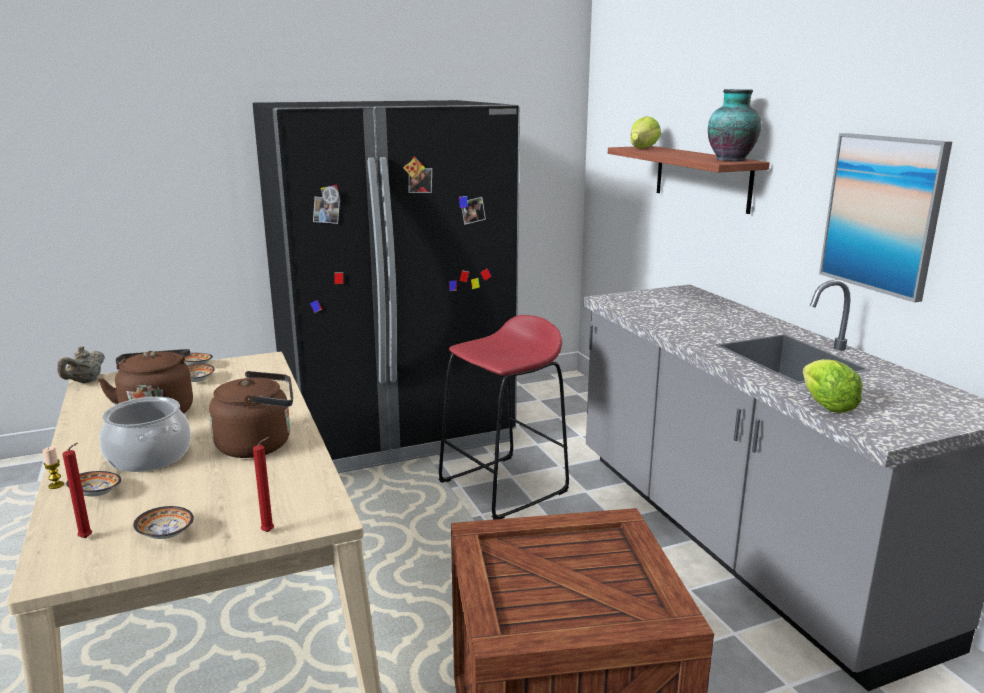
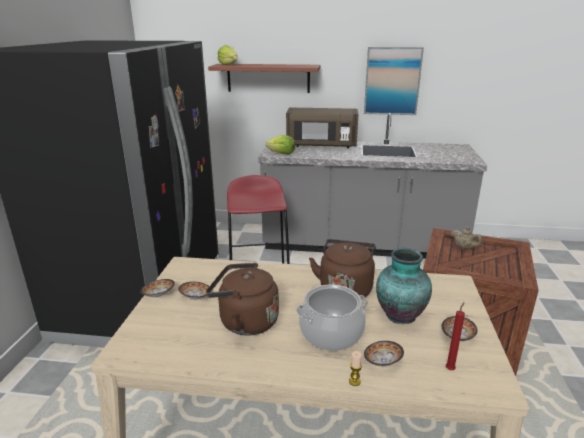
camera: 60 degrees left, 5 degrees up
beige teapot [57,346,105,383] -> beige teapot moved to [450,227,482,250]
red candle [253,437,274,532] -> none
vase [708,89,761,161] -> vase moved to [376,248,432,324]
lettuce [803,359,863,413] -> lettuce moved to [266,135,295,154]
none -> brown microwave [286,108,358,148]

